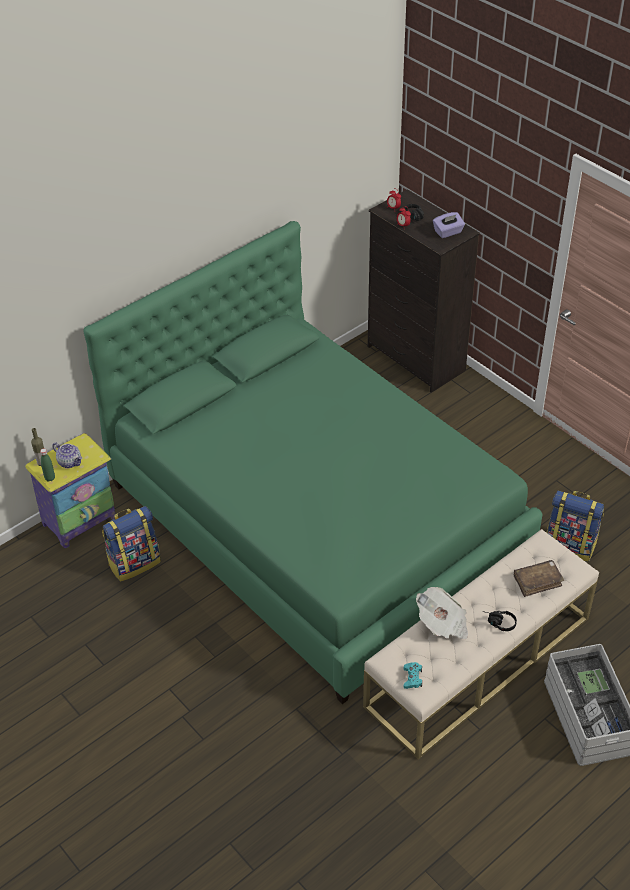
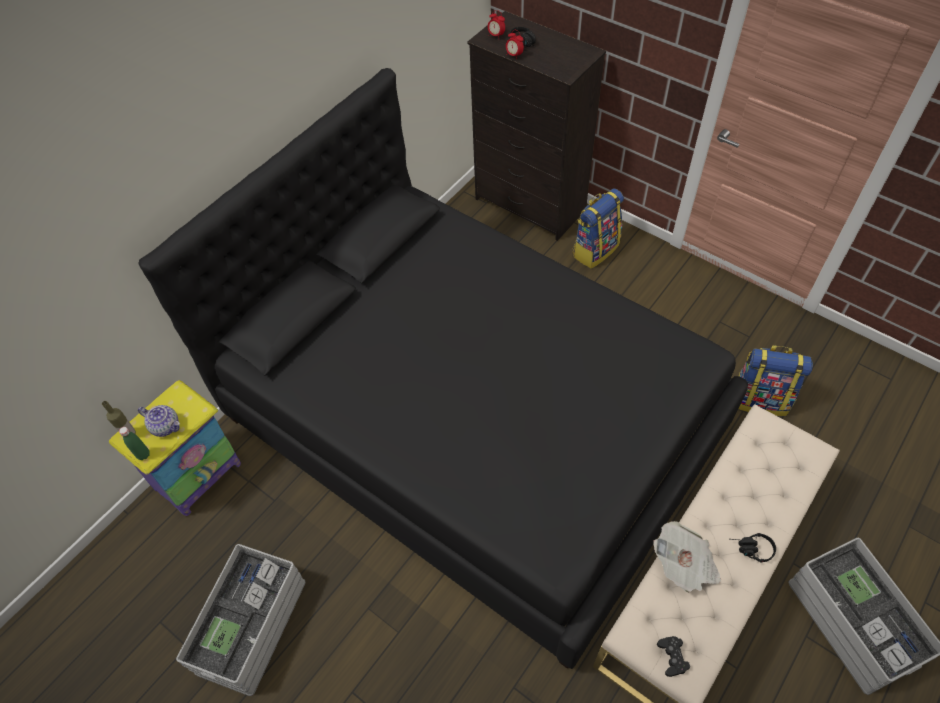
camera: 10 degrees left, 10 degrees up
green bed [83,221,543,704] -> black bed [138,68,748,669]
backpack [102,506,161,582] -> backpack moved to [572,188,624,269]
turquoise game controller [404,662,422,689] -> black game controller [657,636,690,677]
purple tissue box [433,212,465,238] -> none
brown book [514,560,564,597] -> none
none -> grey storage box [176,544,305,696]

